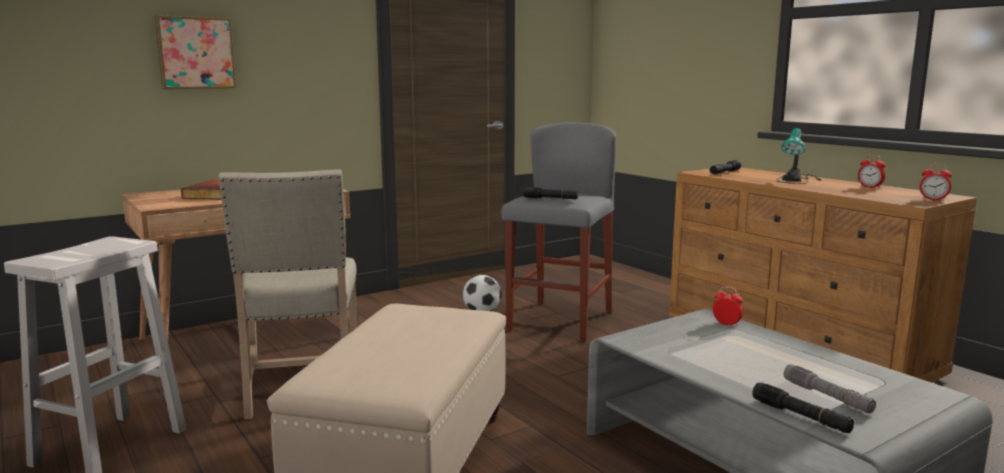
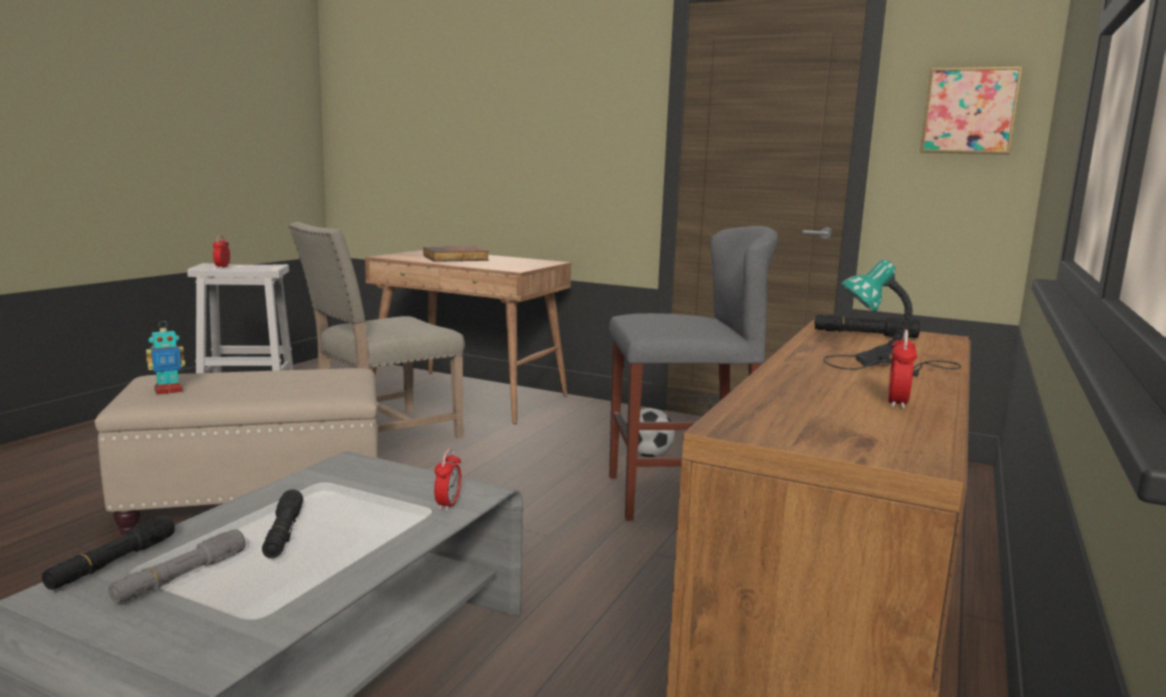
camera: 60 degrees right, 0 degrees up
picture [155,15,236,89] -> picture moved to [920,66,1023,154]
black flashlight [523,187,578,199] -> black flashlight moved to [262,490,303,558]
alarm clock [920,164,952,201] -> alarm clock moved to [213,236,230,269]
none -> toy robot [146,321,185,395]

